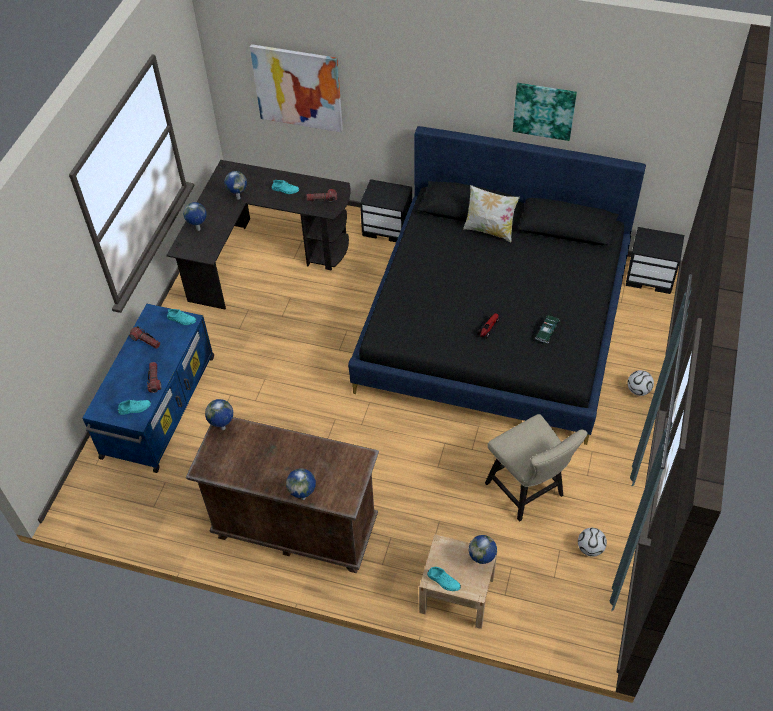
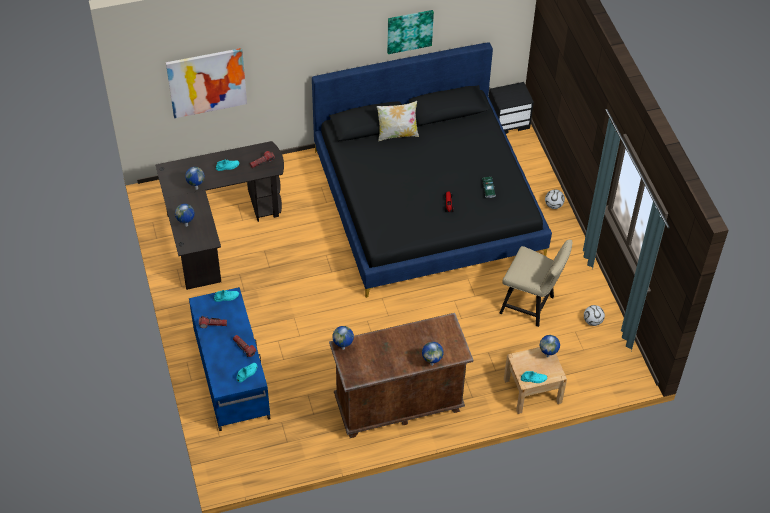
camera: 35 degrees left, 0 degrees up
black nightstand [360,179,412,242] -> none

